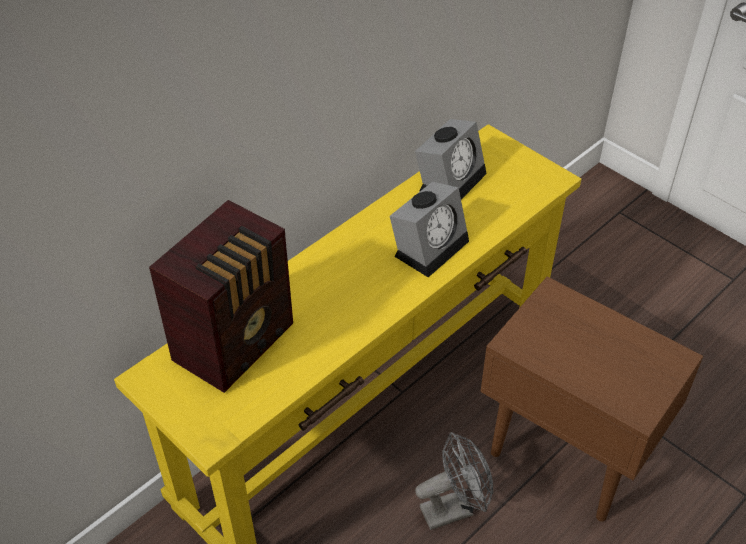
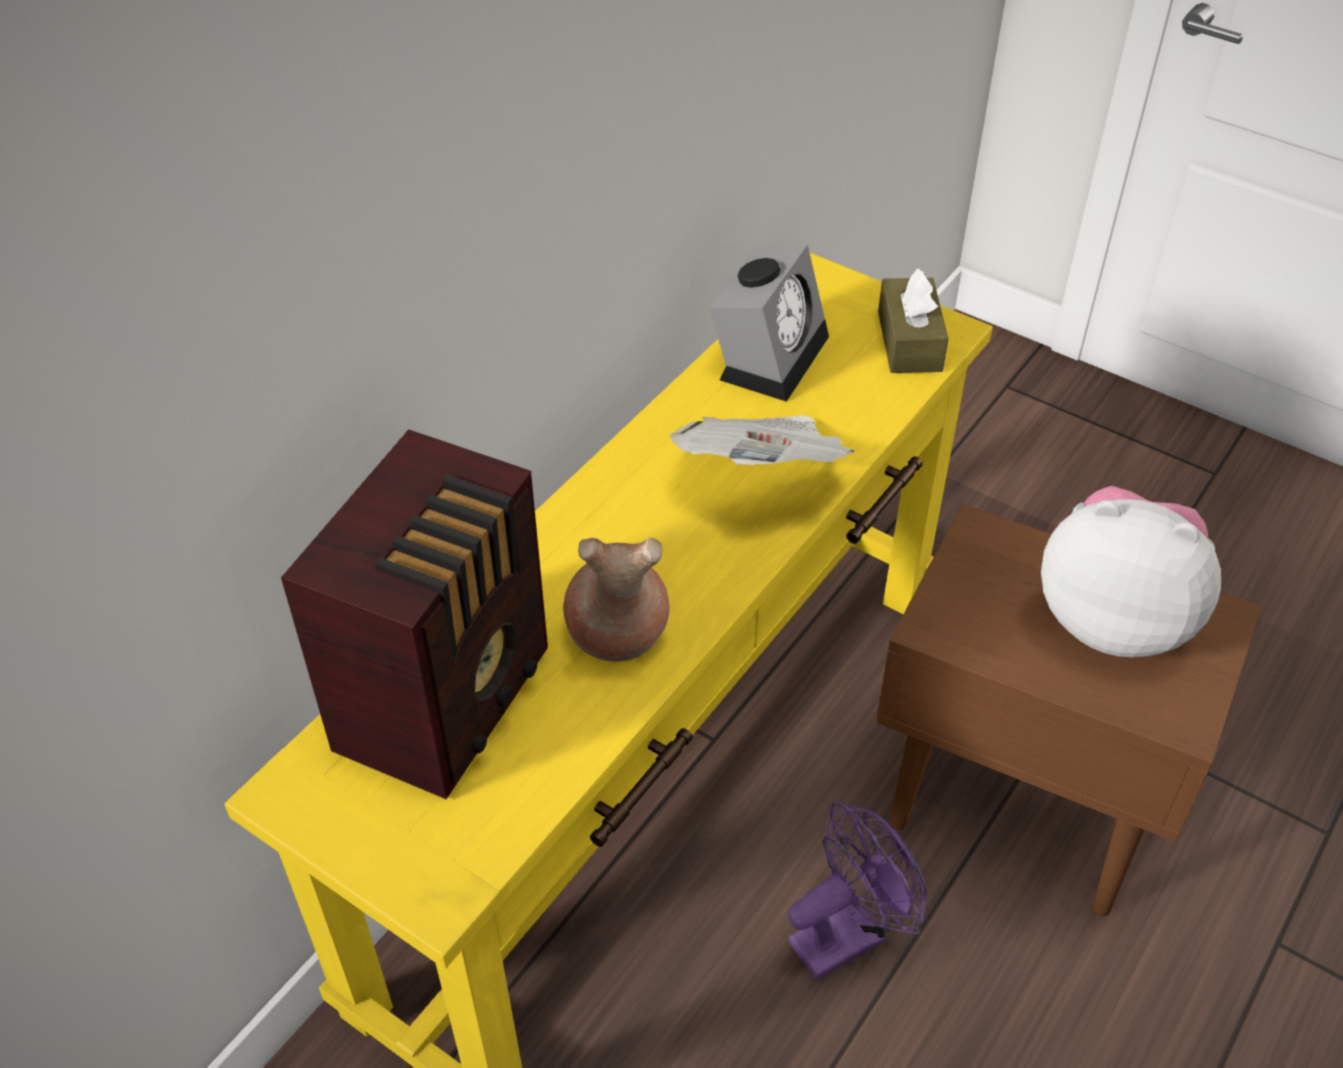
camera: 10 degrees left, 0 degrees up
alarm clock [390,182,469,277] -> newspaper [670,415,855,465]
grey fan [415,432,493,530] -> purple fan [788,802,927,980]
none -> brown vase [563,538,670,662]
none -> brown tissue box [878,268,948,373]
none -> plush toy [1041,486,1221,657]

